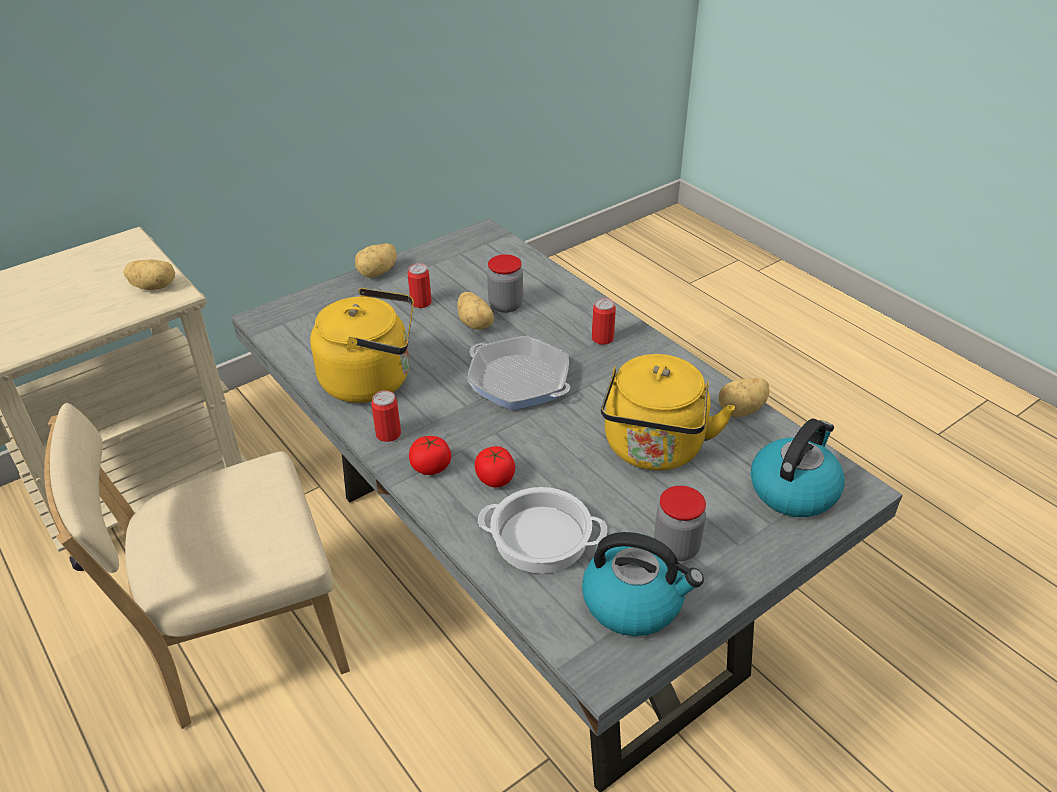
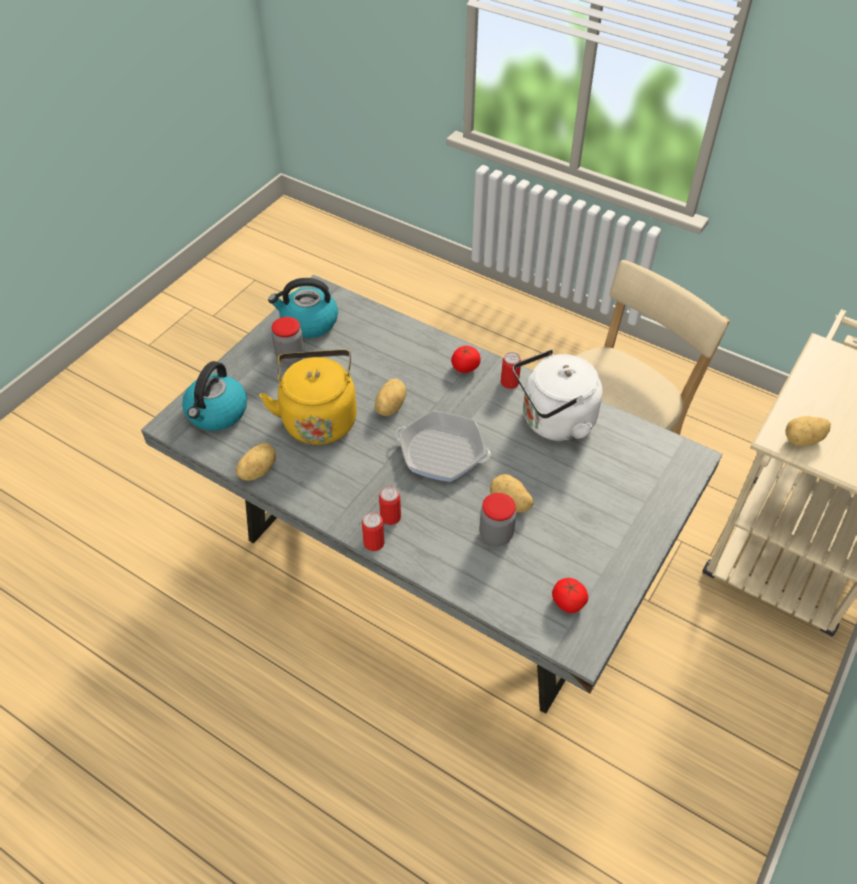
camera: 160 degrees right, 10 degrees up
yellow kettle [310,288,414,403] -> white kettle [513,349,603,442]
potato [355,243,397,278] -> potato moved to [375,378,406,416]
can [408,263,432,308] -> can moved to [362,512,385,551]
tomato [475,446,515,488] -> tomato moved to [552,578,588,613]
cooking pot [478,487,607,573] -> none

